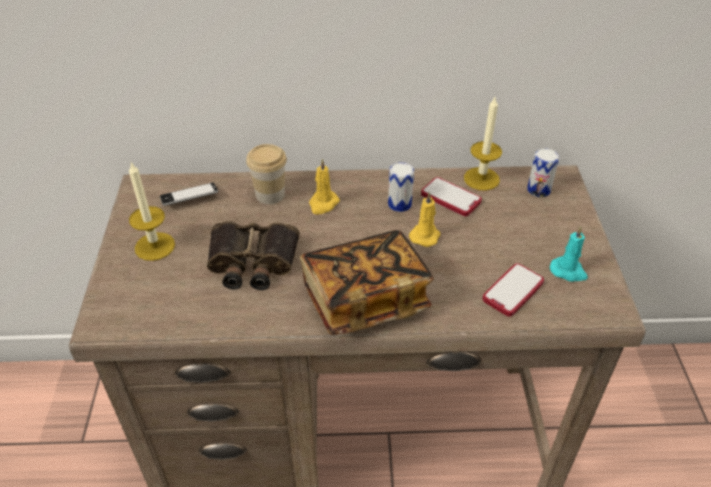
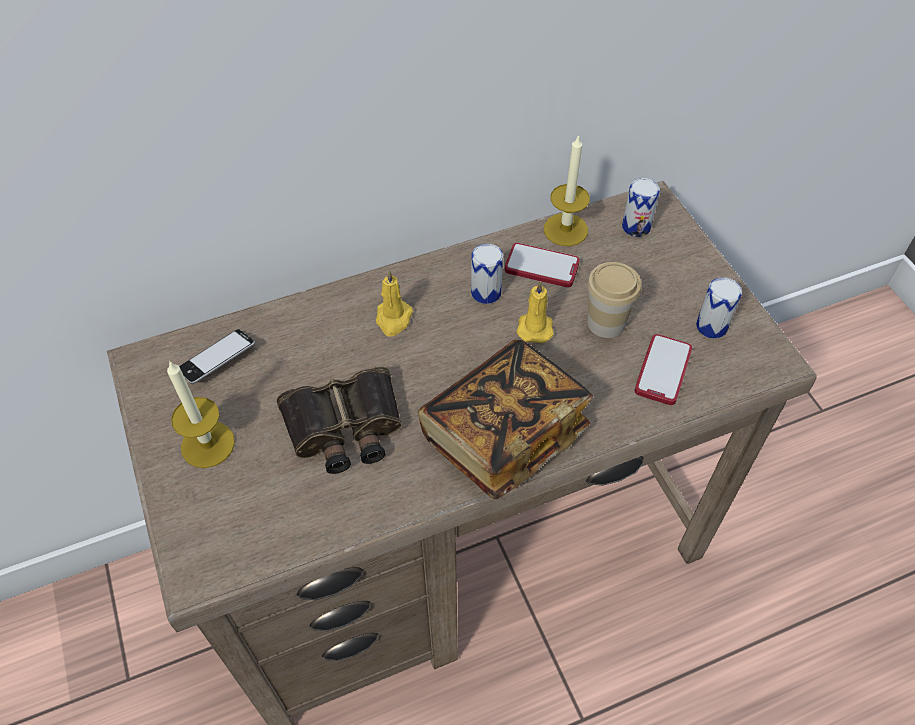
camera: 20 degrees left, 10 degrees up
cup [246,144,287,204] -> cup moved to [587,262,641,338]
turquoise candle [550,226,588,282] -> can [696,277,742,338]

